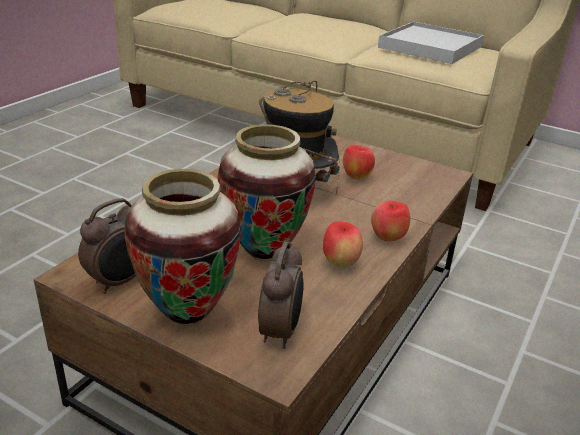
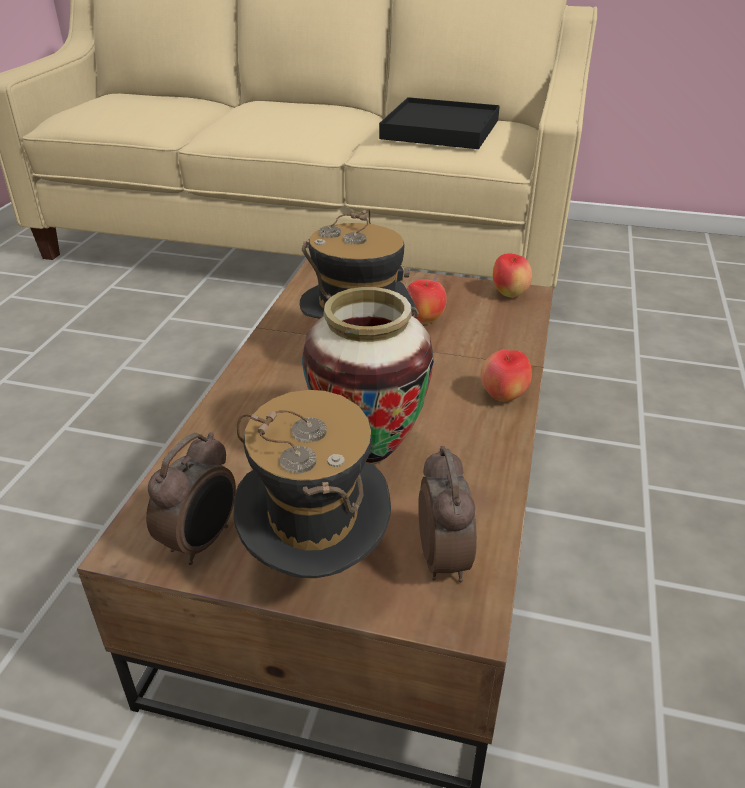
camera: 15 degrees left, 5 degrees up
vase [124,169,242,326] -> hat [233,390,391,578]
apple [323,221,363,268] -> apple moved to [493,253,532,297]
white tray [378,21,484,64] -> black tray [379,97,500,149]

